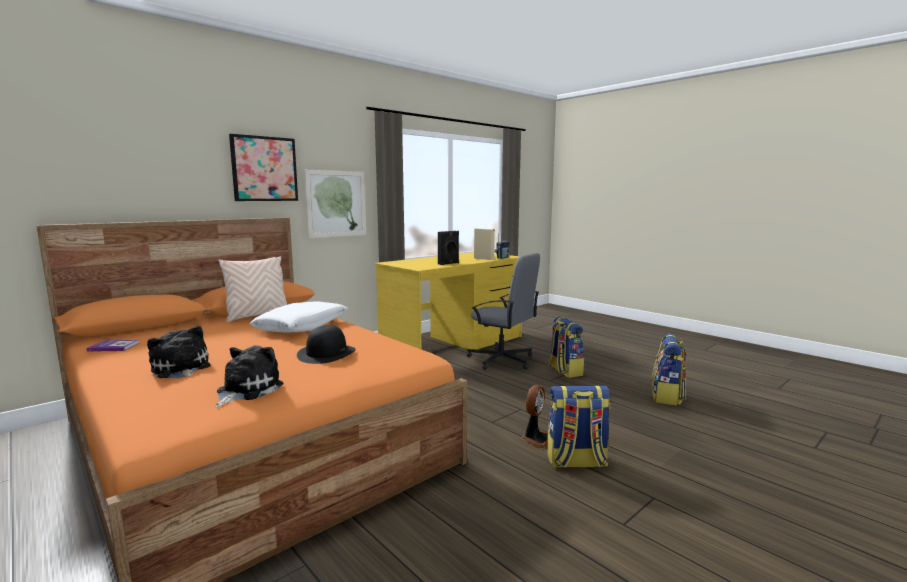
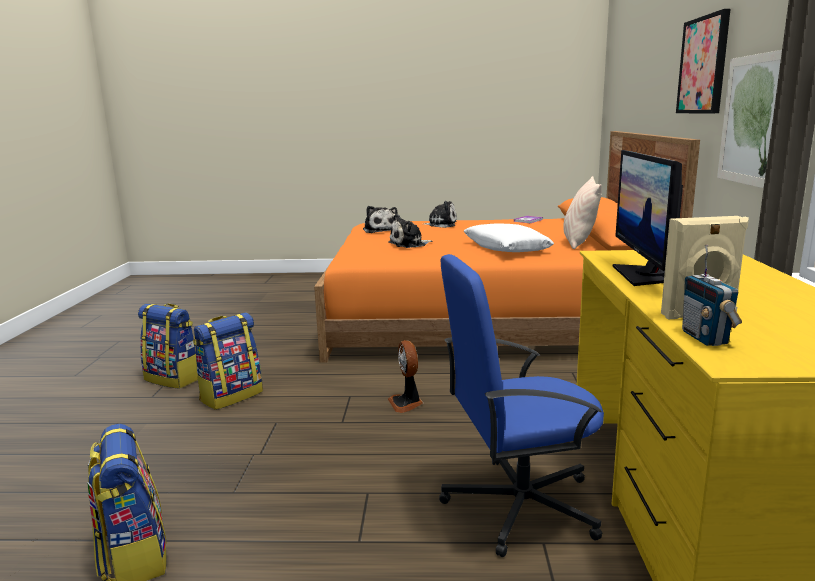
camera: 135 degrees right, 5 degrees up
black hat [297,325,356,364] -> plush toy [388,214,432,248]
black speaker [438,231,459,265] -> monitor [613,150,683,286]
grey office chair [467,253,540,370] -> blue office chair [439,254,604,557]
fan [522,385,548,449] -> fan moved to [388,340,423,413]
backpack [548,316,584,378] -> backpack moved to [138,303,198,389]

